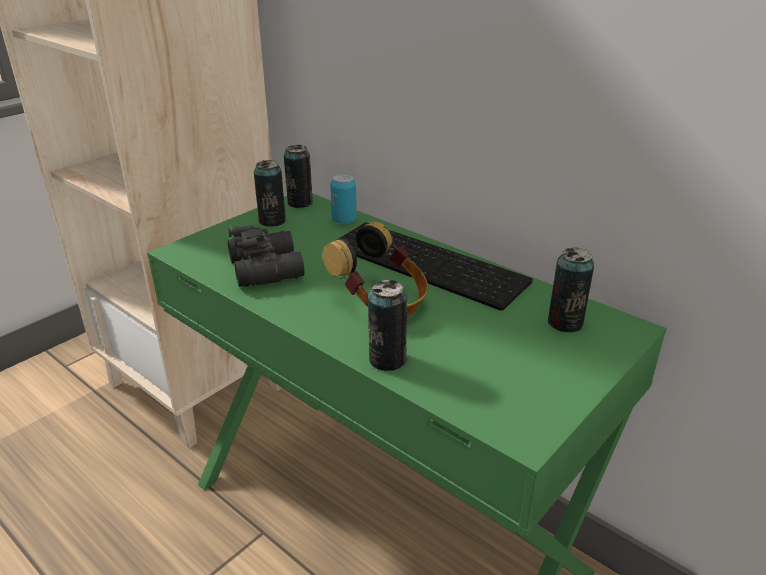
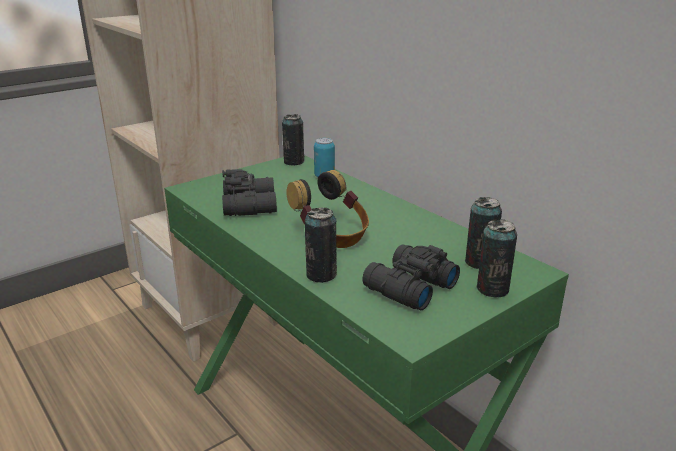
camera: 10 degrees right, 5 degrees down
can [254,160,286,227] -> can moved to [476,219,517,298]
keyboard [335,222,533,311] -> none
none -> black binoculars [362,244,460,311]

